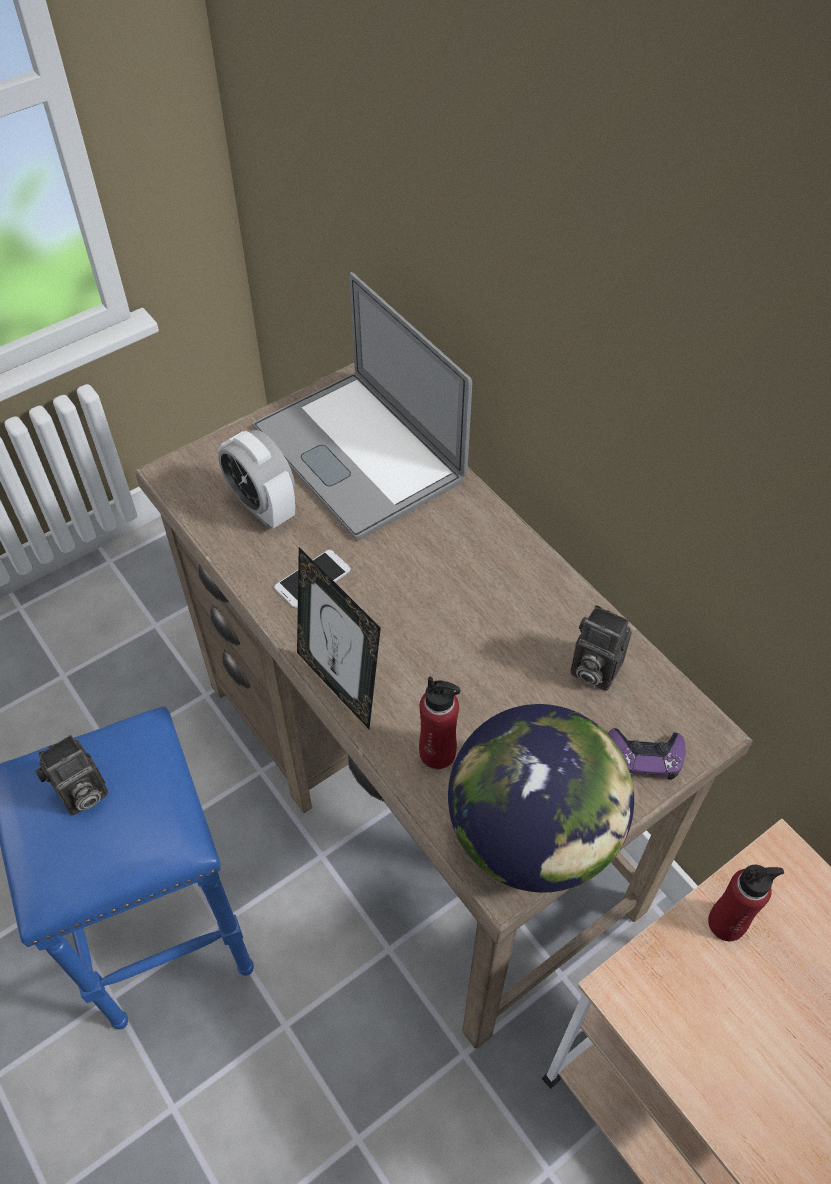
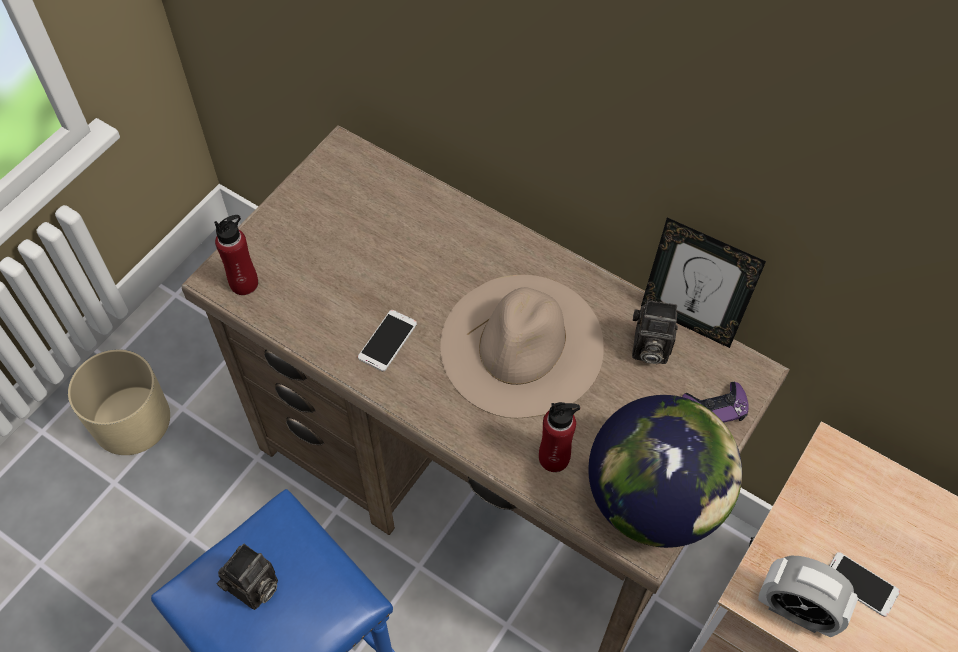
camera: 20 degrees left, 5 degrees up
alarm clock [218,430,295,529] -> alarm clock moved to [758,556,858,637]
laptop [253,272,472,540] -> none
picture frame [297,547,381,729] -> picture frame moved to [641,217,766,348]
red bottle [708,865,784,941] -> red bottle moved to [214,215,258,295]
none -> beige planter [68,349,170,455]
none -> beige hat [440,275,604,418]
none -> phone [829,552,900,617]

